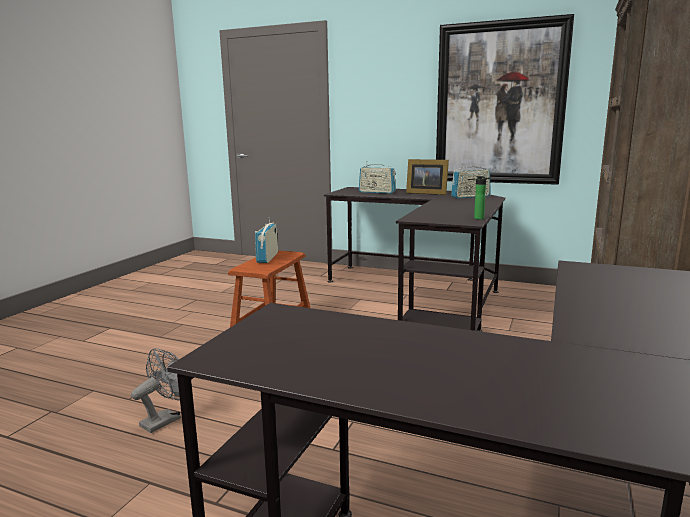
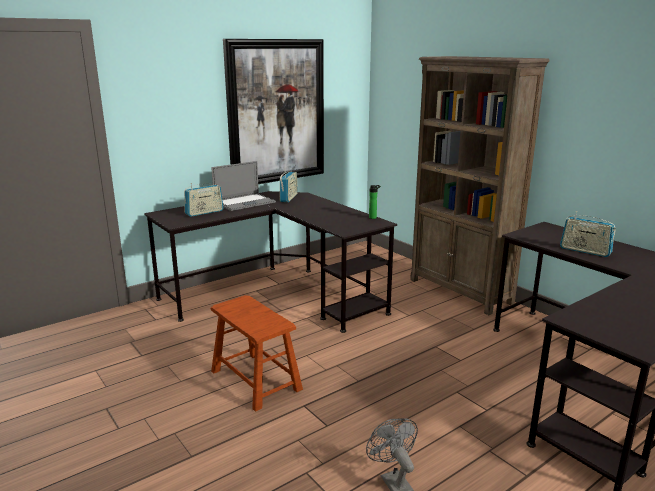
camera: 60 degrees left, 5 degrees up
radio [255,218,278,263] -> radio moved to [560,211,616,257]
picture frame [406,159,449,195] -> laptop [212,161,276,211]

